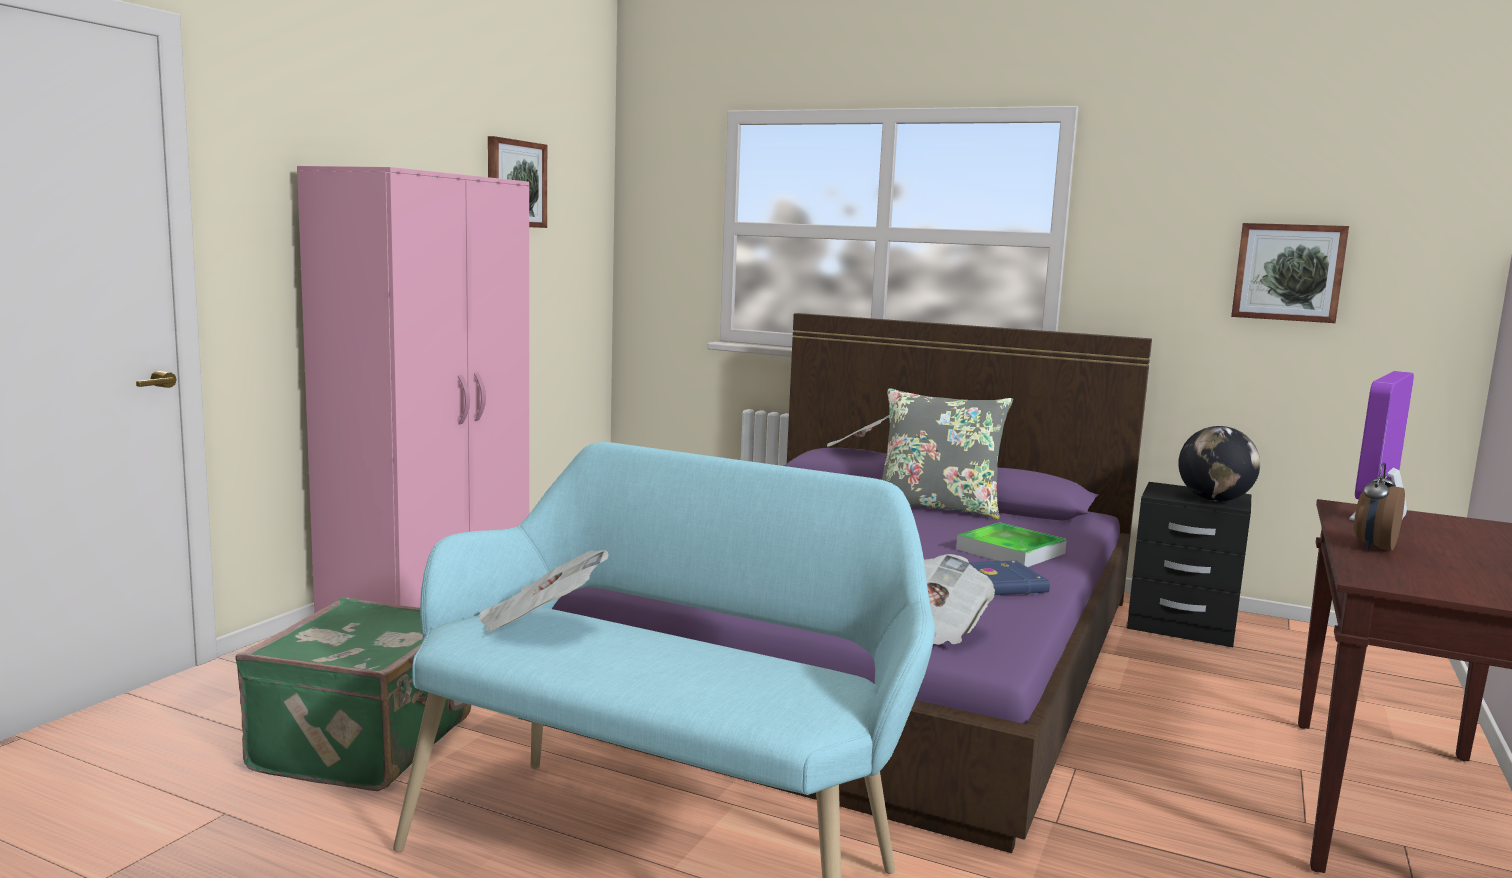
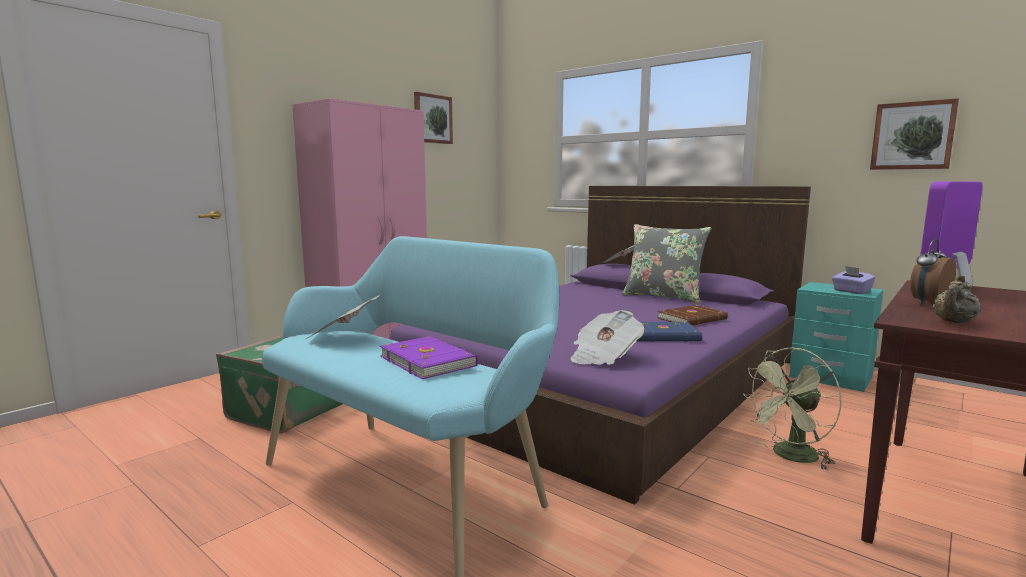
camera: 15 degrees right, 0 degrees up
tray [956,522,1067,567] -> brown book [658,305,728,325]
black nightstand [1127,482,1251,647] -> turquoise nightstand [789,282,883,392]
globe [1178,426,1260,502] -> purple tissue box [832,266,875,294]
none -> purple book [380,336,478,379]
none -> green fan [742,347,842,470]
none -> beige teapot [932,275,980,323]

